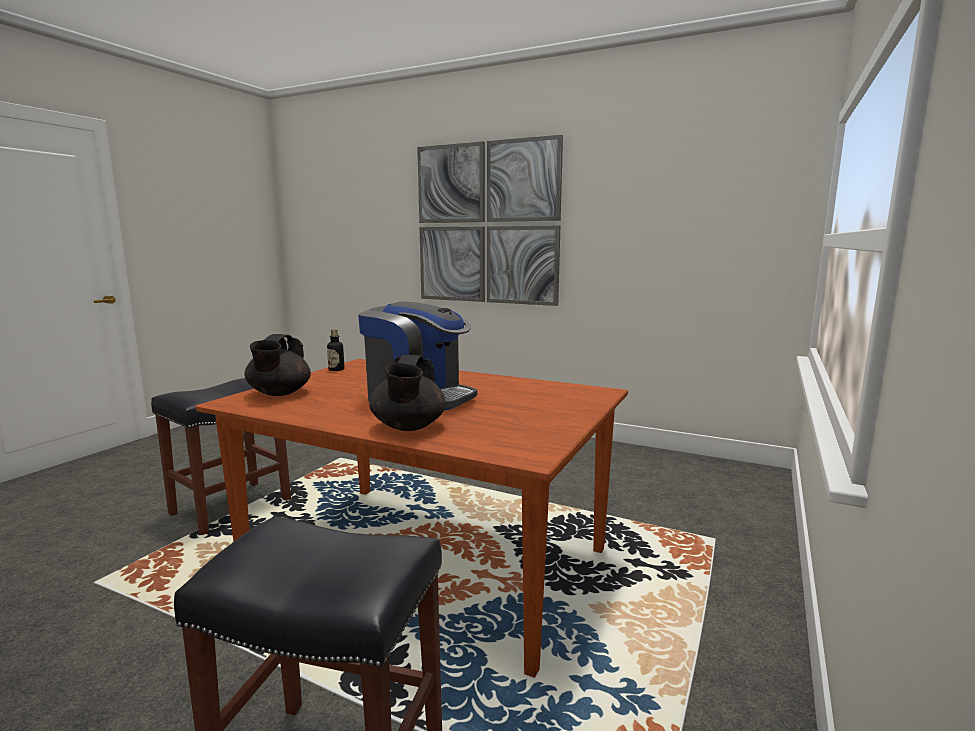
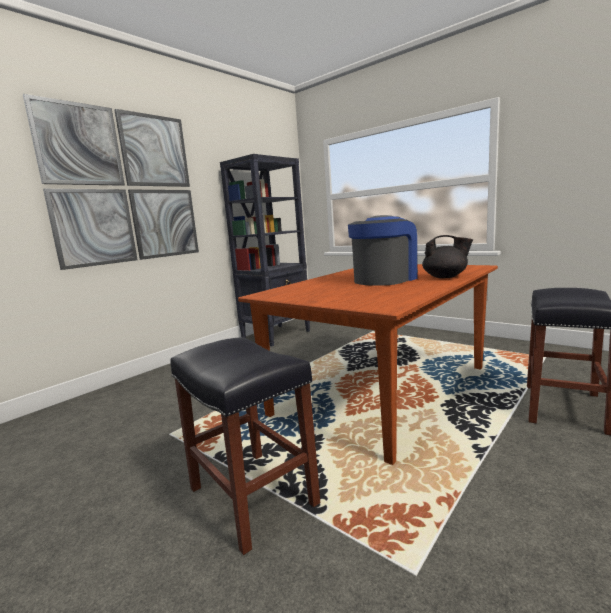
camera: 75 degrees left, 0 degrees up
black teapot [245,334,311,396] -> none
bottle [327,330,344,371] -> none
none -> black bookcase [220,154,310,346]

